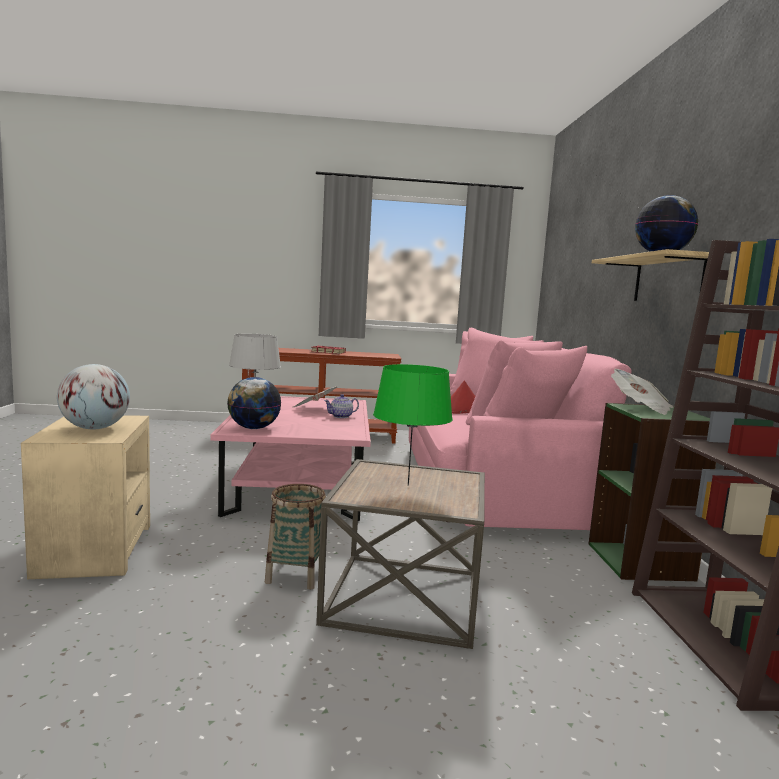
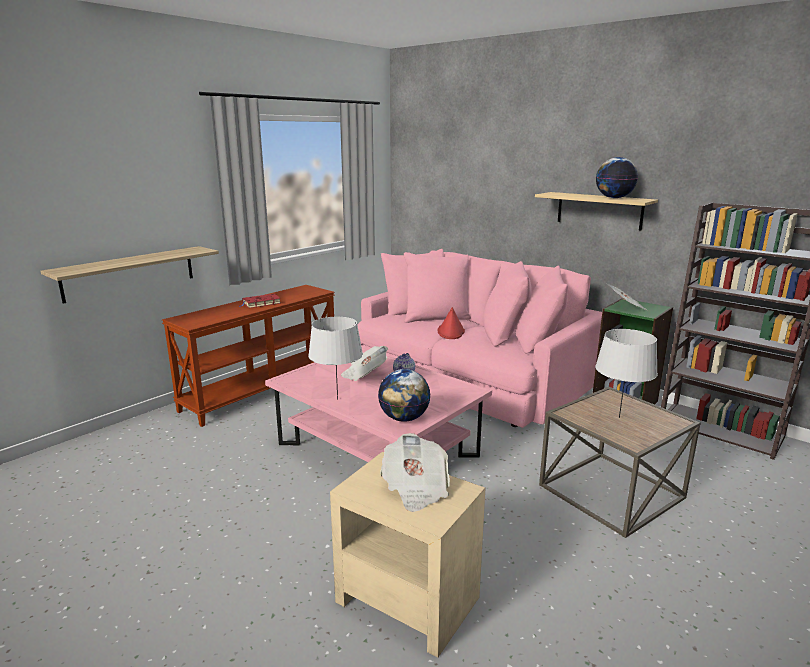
camera: 45 degrees left, 10 degrees up
globe [57,364,130,430] -> newspaper [380,433,450,512]
basket [265,484,326,590] -> none
green table lamp [373,364,453,486] -> grey table lamp [595,329,658,418]
none -> shelf [41,246,219,304]

